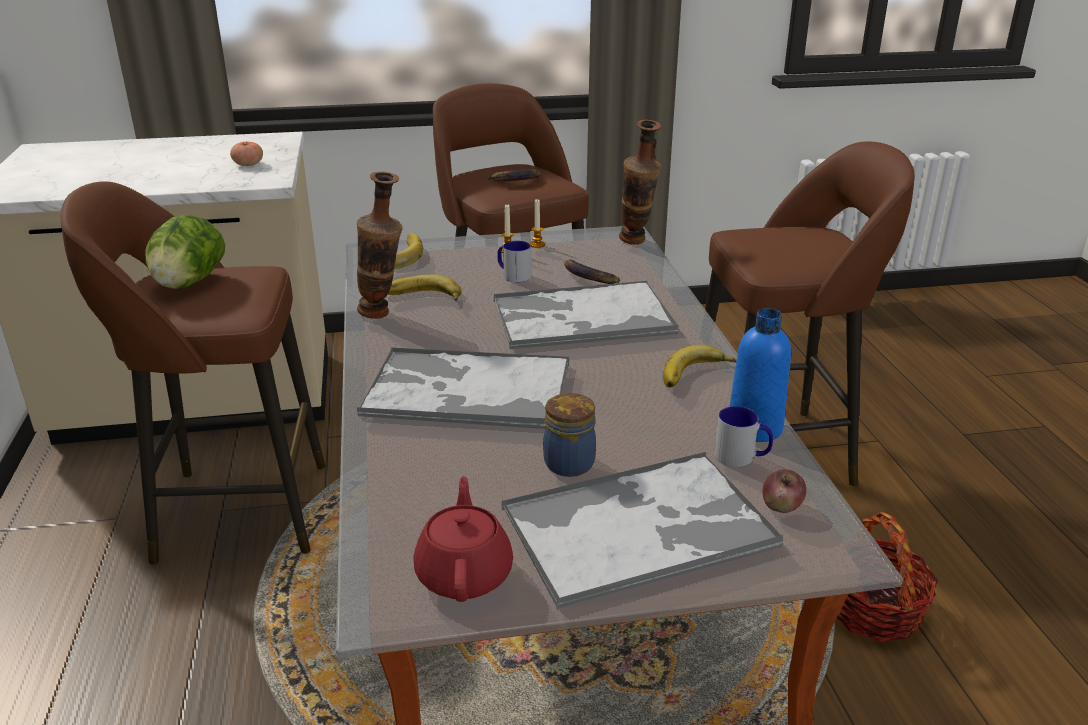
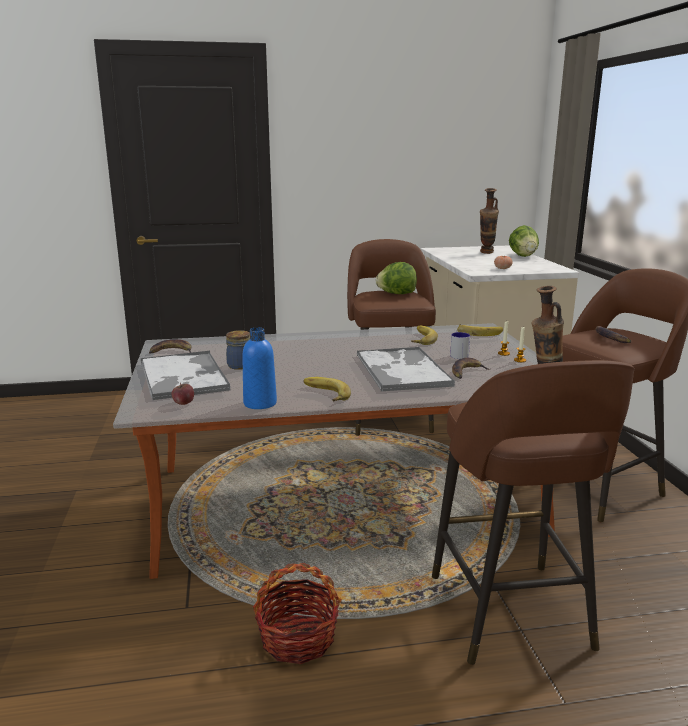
camera: 90 degrees right, 10 degrees down
vase [357,172,403,319] -> vase moved to [480,188,499,254]
tray [357,347,569,429] -> none
red teapot [414,476,513,602] -> banana [149,339,191,354]
mug [714,406,773,467] -> none
none -> lettuce [509,225,539,257]

